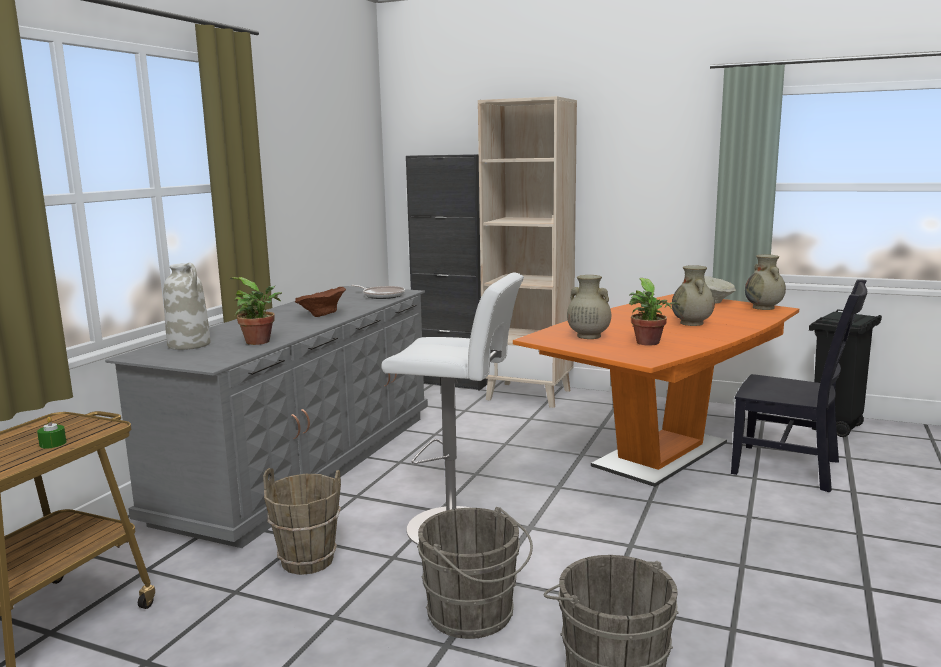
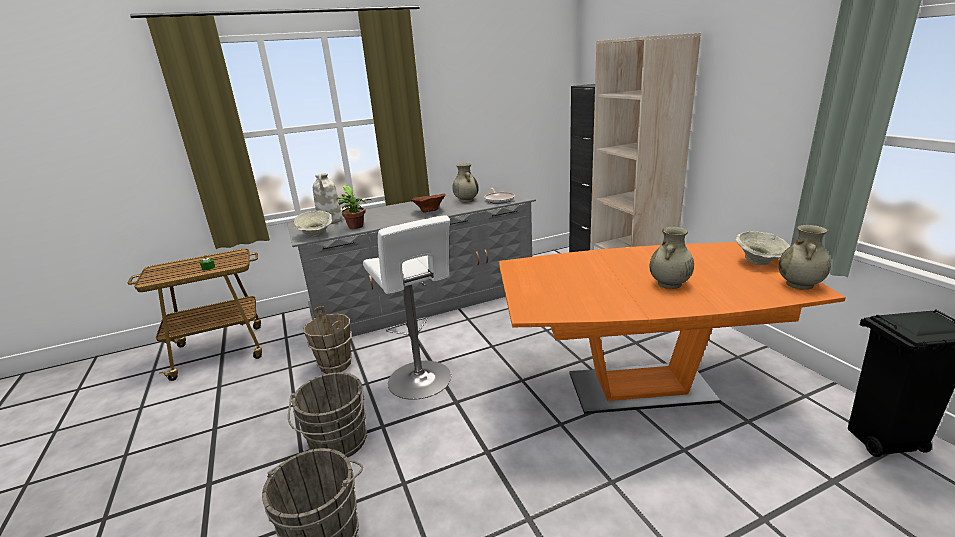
camera: 45 degrees right, 10 degrees up
beige vase [567,275,611,339] -> beige vase moved to [452,163,479,202]
potted plant [629,278,681,345] -> none
black chair [731,280,867,492] -> none
none -> beige bowl [293,211,332,237]

